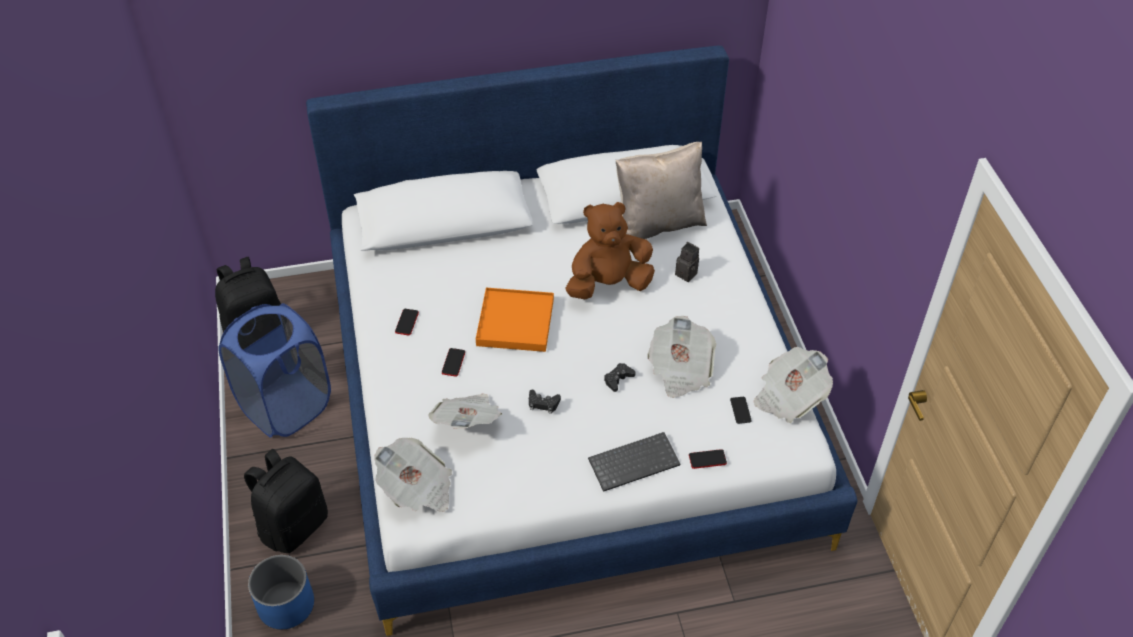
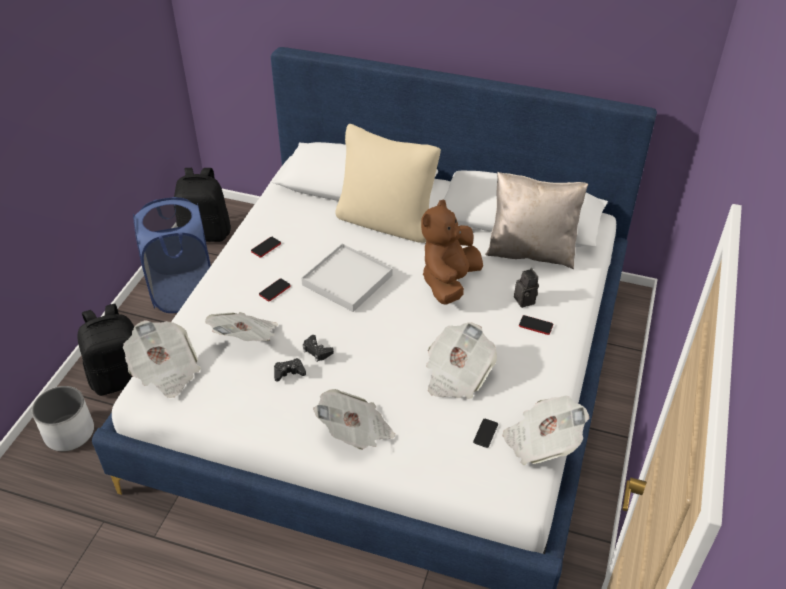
camera: 30 degrees right, 5 degrees down
blue planter [248,555,314,630] -> white planter [32,386,94,452]
orange tray [476,288,554,352] -> white tray [301,244,393,312]
brown plush toy [565,202,655,299] -> brown plush toy turned 75 degrees counterclockwise [421,199,483,305]
keyboard [588,432,680,492] -> newspaper [313,389,395,450]
black game controller [604,363,636,392] -> black game controller moved to [274,358,306,382]
phone [689,449,727,469] -> phone moved to [519,315,553,335]
none -> beige pillow [335,124,441,243]

